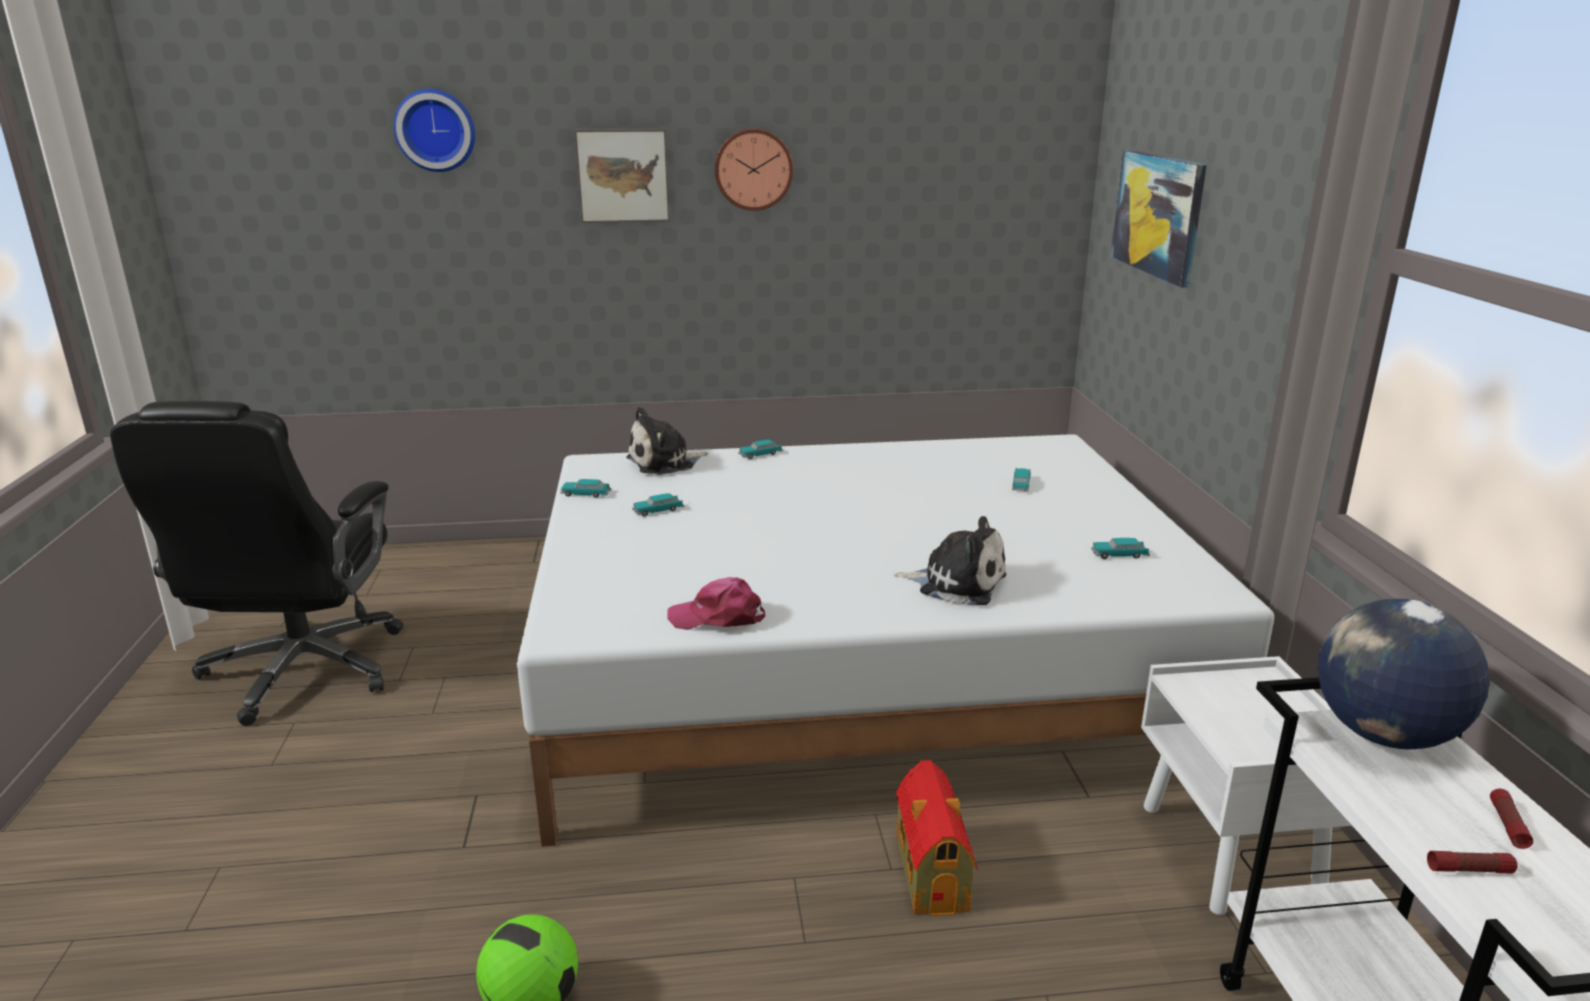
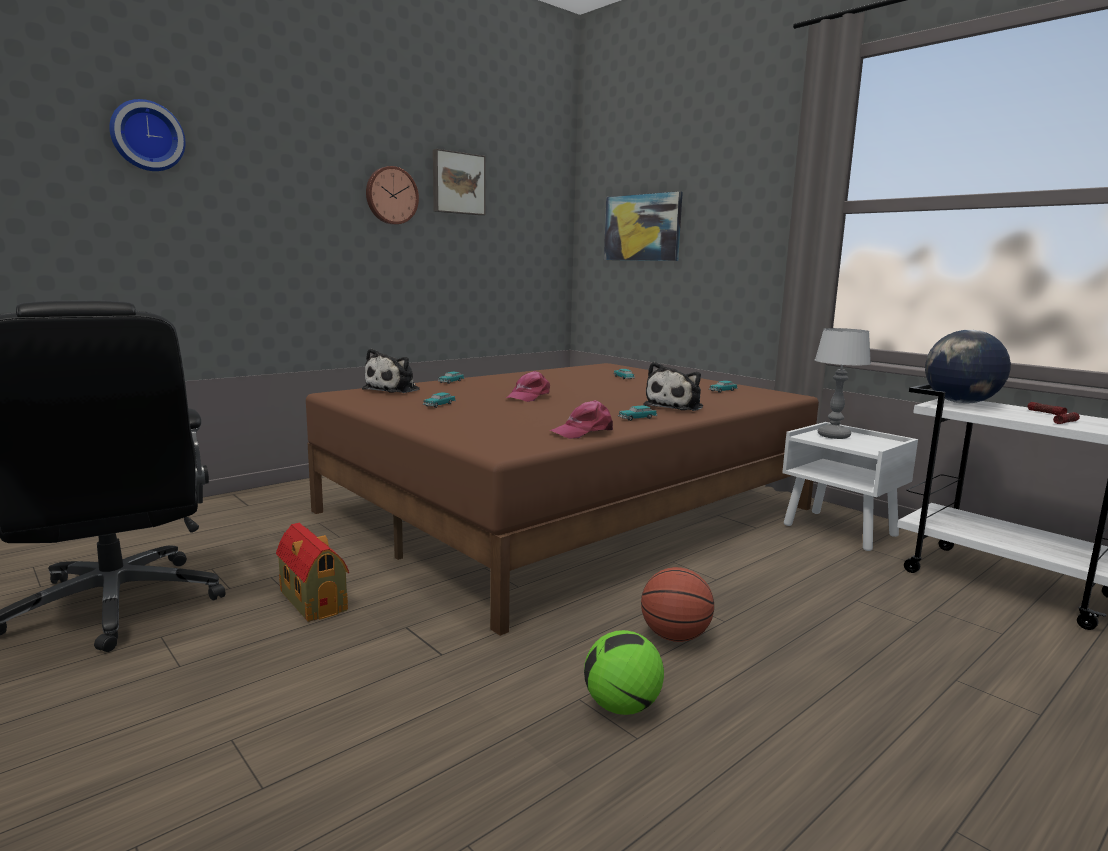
camera: 35 degrees left, 10 degrees down
white bed [517,434,1274,847] -> brown bed [306,363,819,636]
toy car [560,479,611,498] -> toy car moved to [618,405,658,421]
picture [574,129,670,223] -> picture moved to [433,149,485,215]
plush toy [894,516,1006,605] -> plush toy turned 135 degrees clockwise [643,362,703,411]
toy house [896,760,978,916] -> toy house moved to [276,523,349,622]
none -> pink cap [506,371,550,402]
none -> basketball [641,567,714,642]
none -> table lamp [815,328,871,439]

